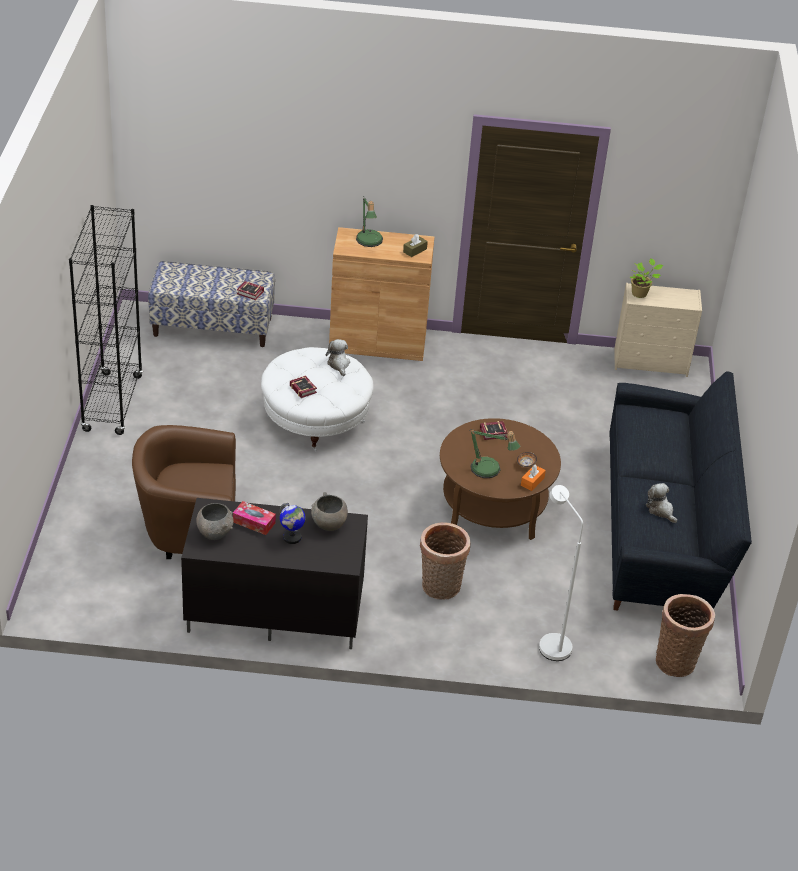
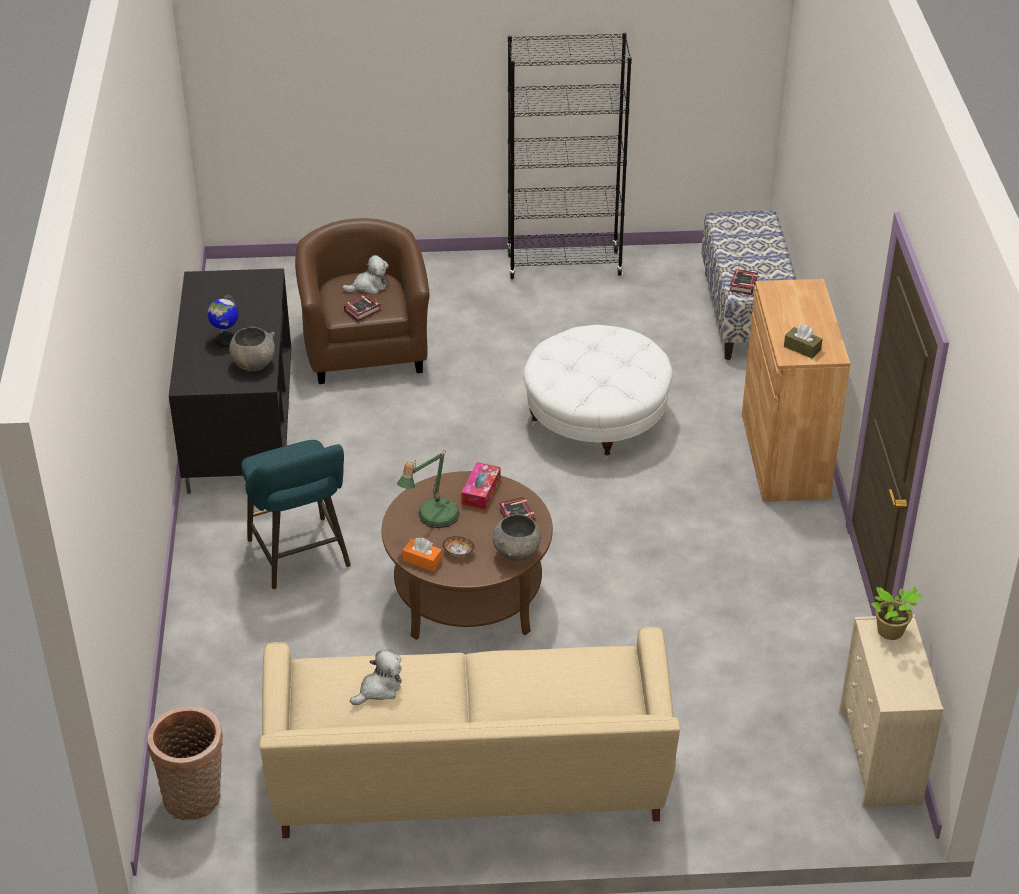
camera: 85 degrees right, 0 degrees up
grey bowl [196,503,234,540] -> grey bowl moved to [493,514,541,561]
tissue box [233,501,276,535] -> tissue box moved to [461,462,501,510]
book [290,376,317,398] -> book moved to [344,294,381,321]
plush toy [326,339,350,376] -> plush toy moved to [342,255,389,294]
table lamp [356,197,383,247] -> none
basket [420,522,470,600] -> turquoise stool [241,440,351,590]
white floor lamp [539,485,583,661] -> none
black sofa [609,371,752,611] -> beige sofa [259,627,680,838]

